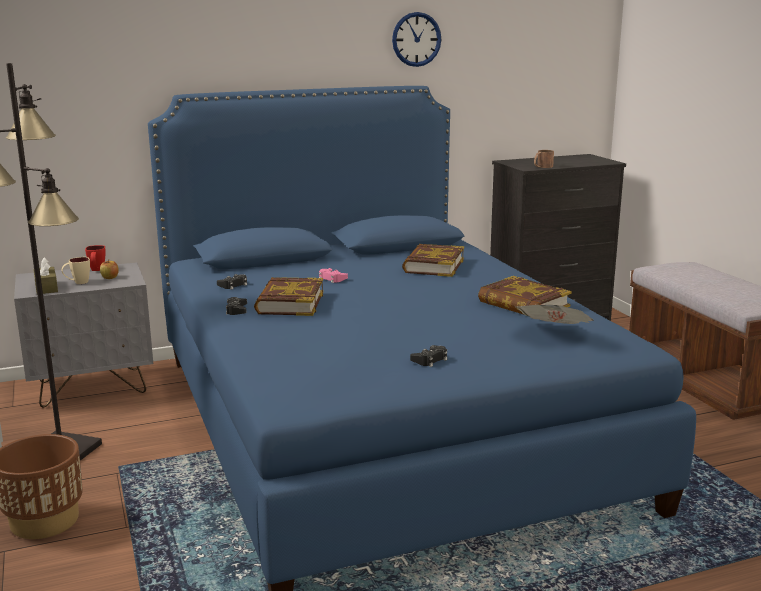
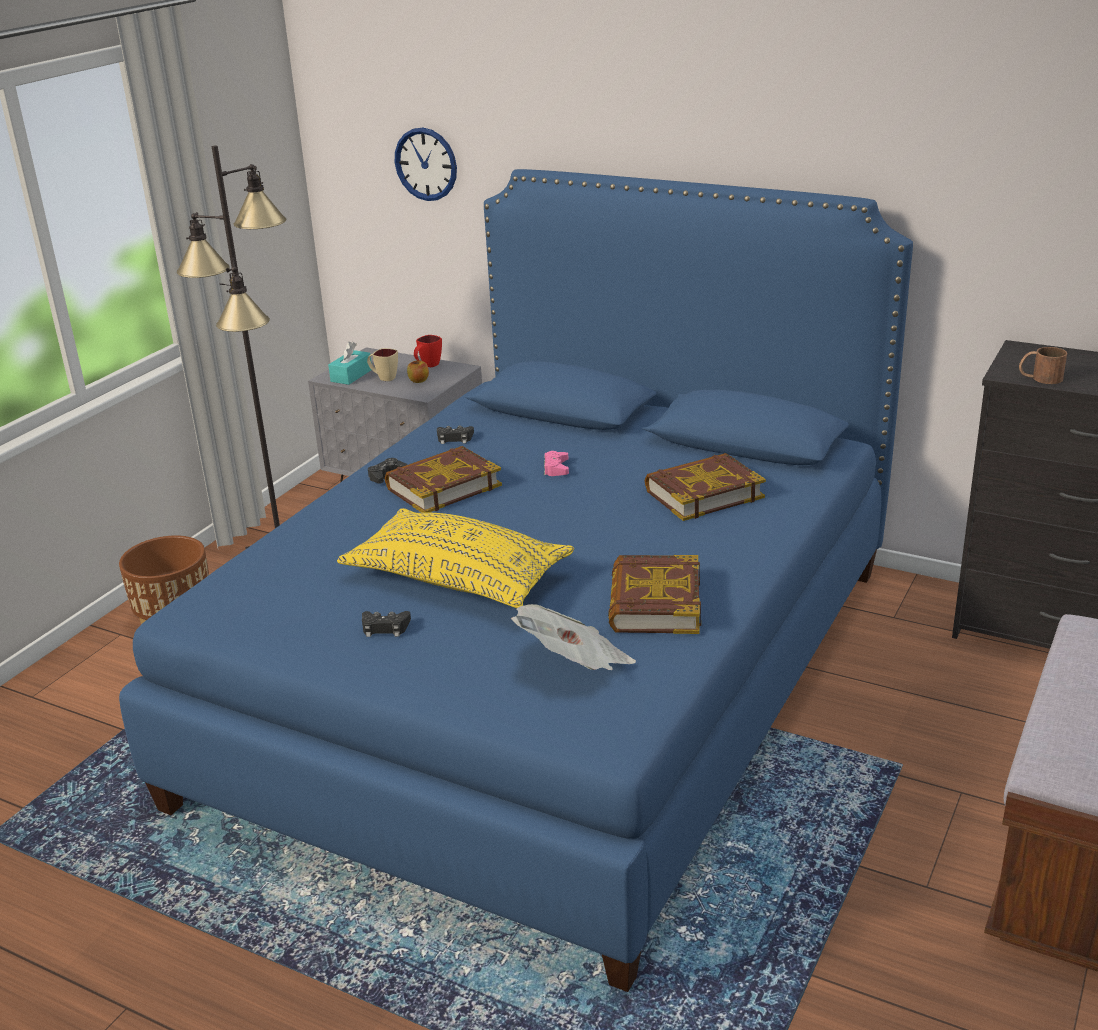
camera: 50 degrees right, 10 degrees up
brown tissue box [33,257,58,294] -> turquoise tissue box [328,342,372,385]
wall clock [392,12,441,67] -> wall clock moved to [395,128,457,201]
none -> yellow pillow [337,508,574,608]

